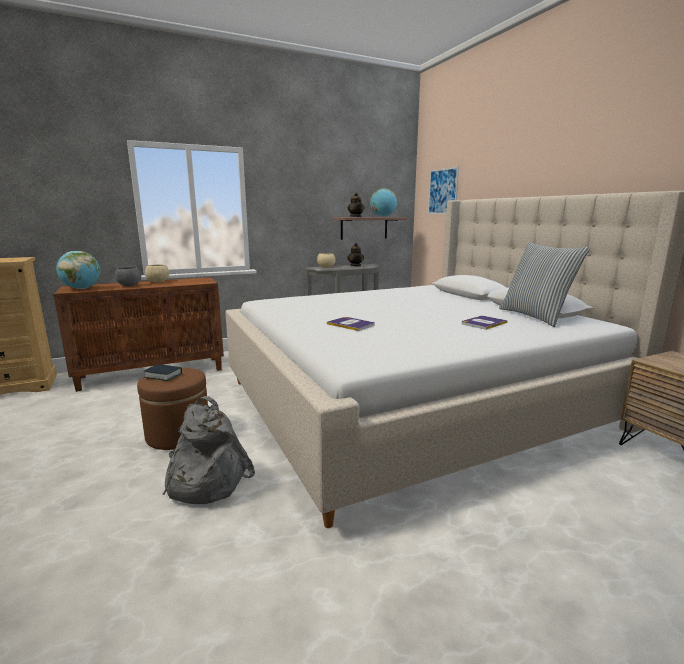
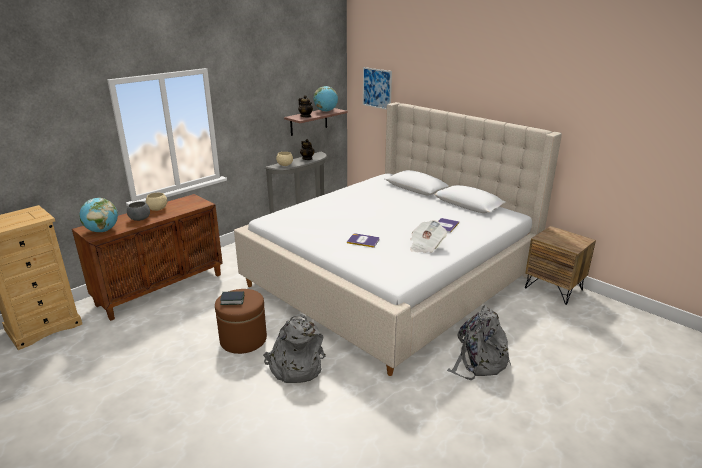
camera: 20 degrees left, 10 degrees up
pillow [499,242,591,327] -> none
none -> newspaper [410,220,447,253]
none -> grey backpack [447,305,511,380]

